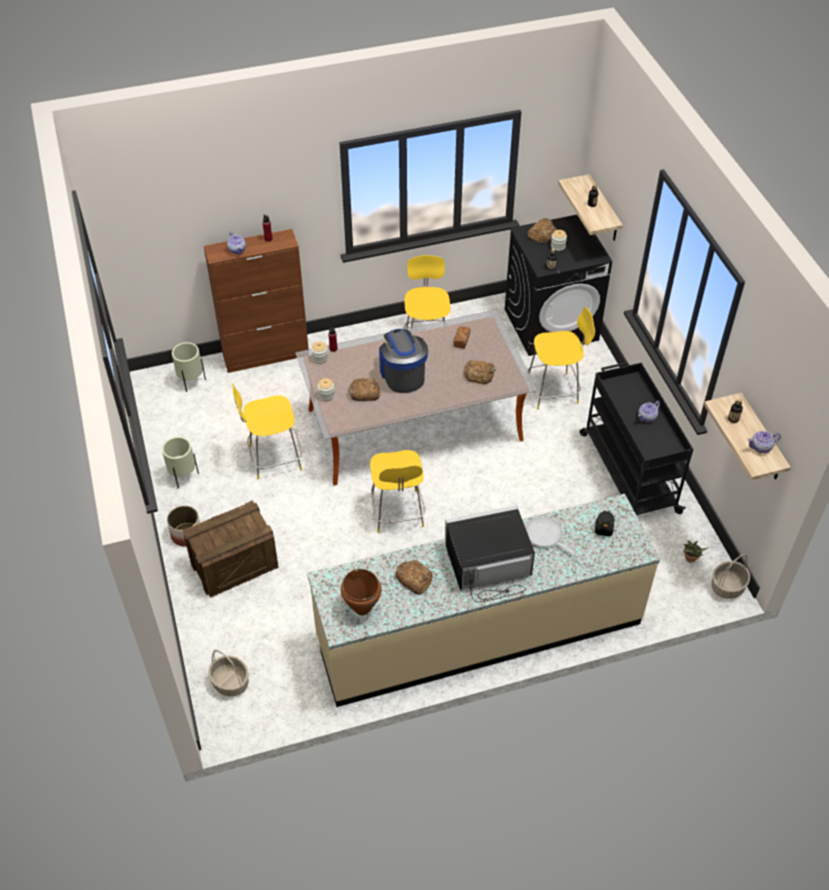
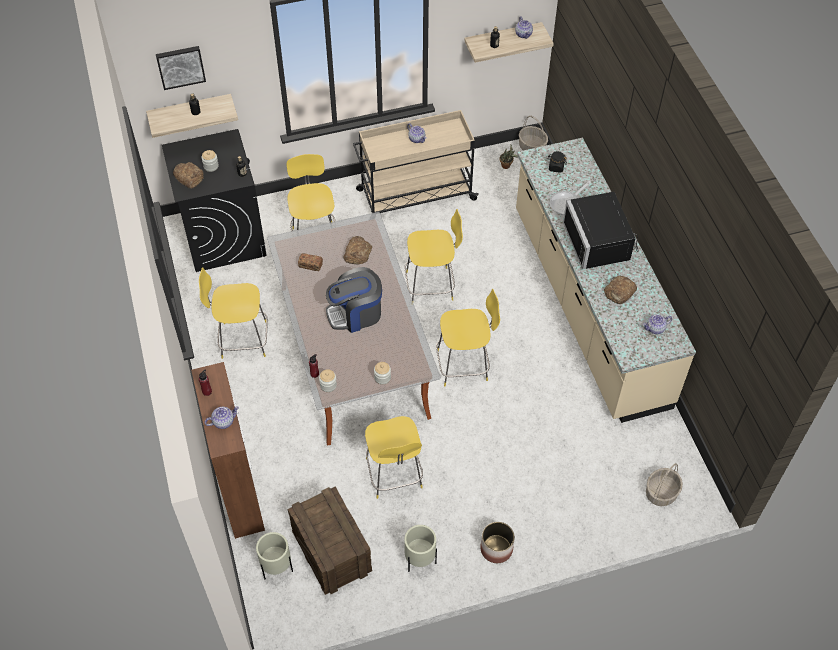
camera: 90 degrees left, 5 degrees up
crate [183,500,279,598] -> crate moved to [287,486,372,595]
brown cooking pot [341,569,381,615] -> teapot [643,314,672,334]
bread [348,378,381,401] -> none
black cart [580,362,693,515] -> beige cart [353,110,479,213]
none -> picture [156,46,206,90]
none -> yellow chair [405,209,463,301]

